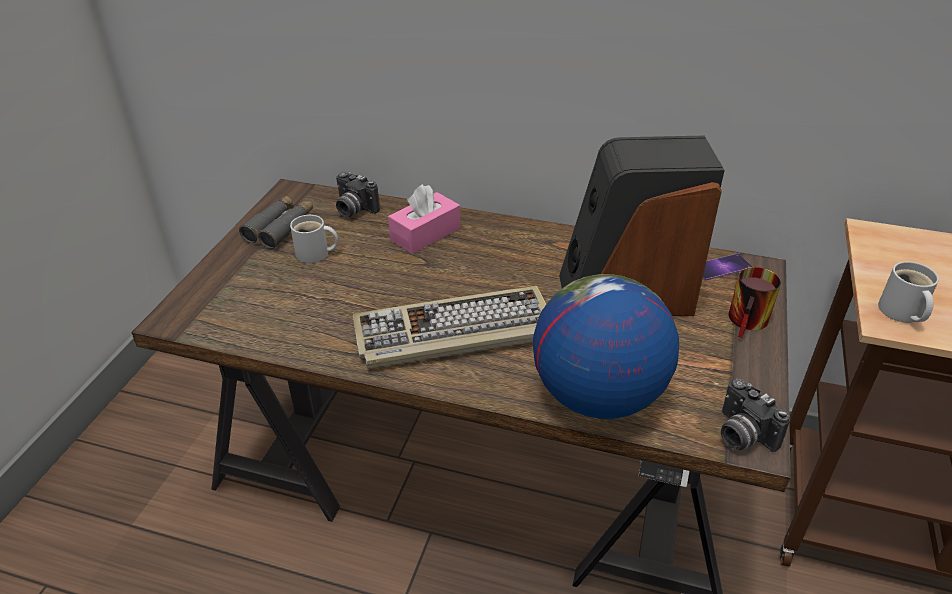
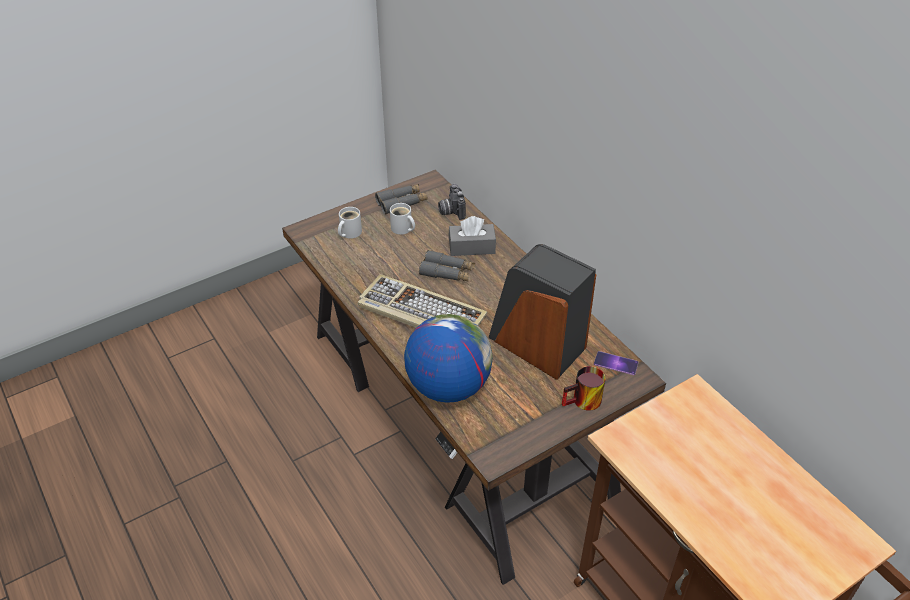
camera: 40 degrees right, 5 degrees up
pink tissue box [388,184,460,254] -> grey tissue box [449,216,496,256]
camera [721,379,790,452] -> none
white mug [878,261,939,323] -> white mug moved to [338,207,362,239]
none -> grey binoculars [419,250,475,282]

